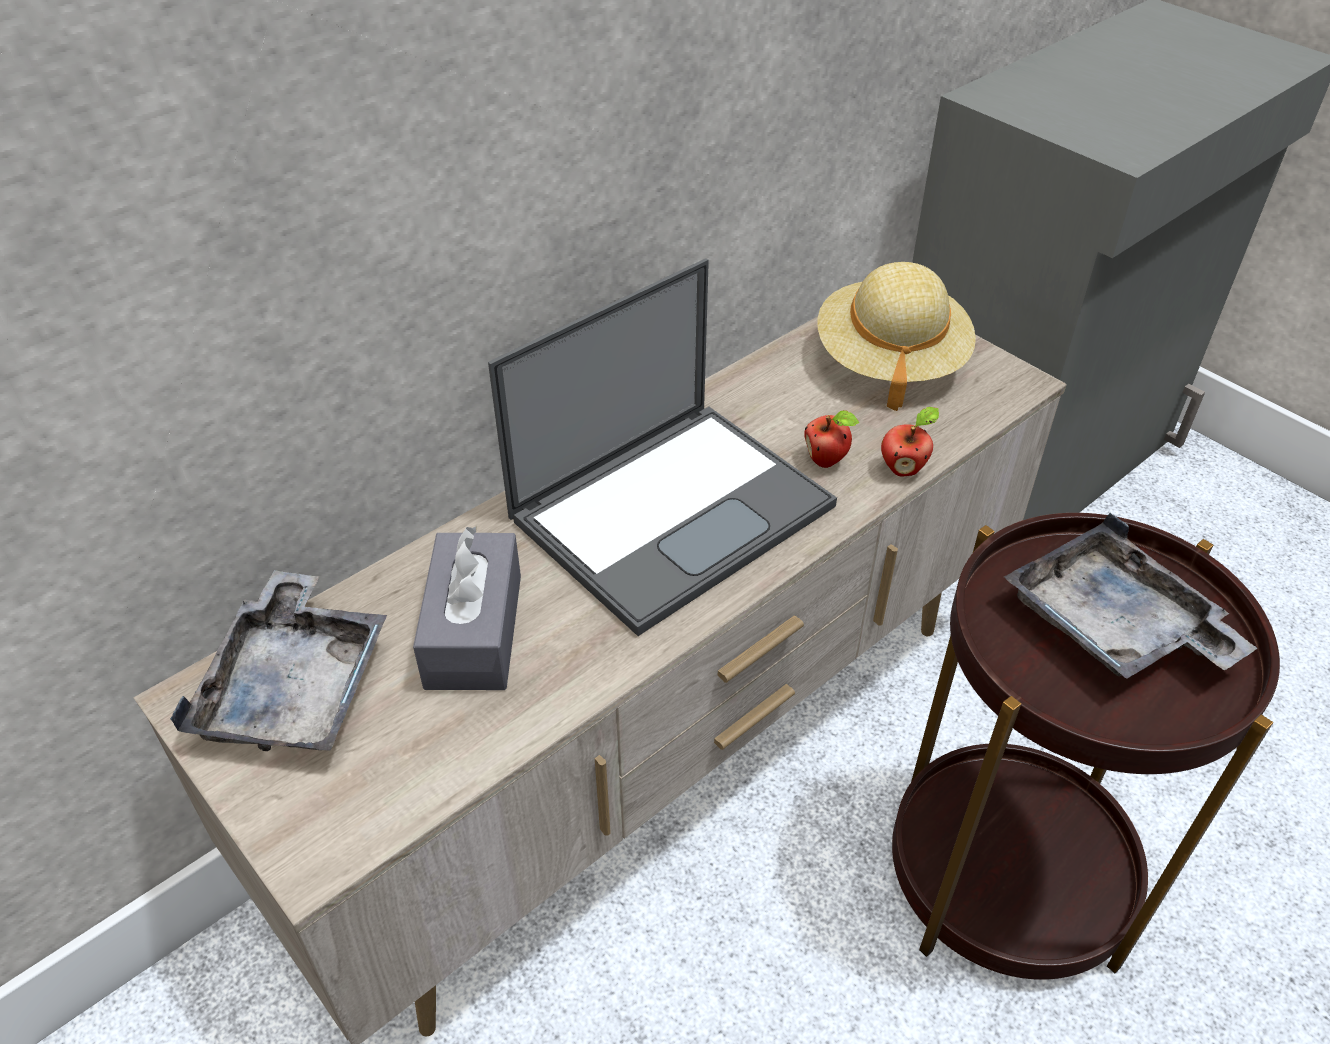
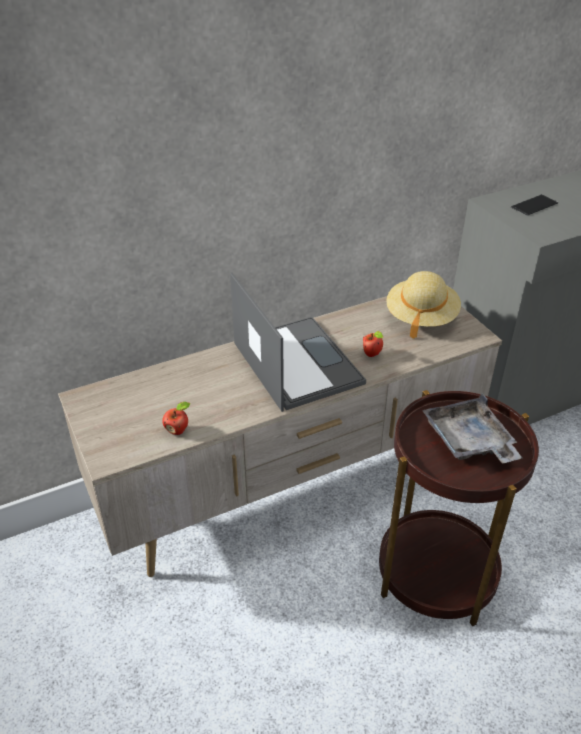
camera: 15 degrees right, 5 degrees down
grey tray [170,570,387,751] -> none
grey tissue box [413,526,521,690] -> none
laptop [488,258,837,636] -> laptop turned 90 degrees counterclockwise [230,273,366,412]
apple [881,407,939,476] -> apple moved to [162,402,190,435]
none -> phone [511,194,558,216]

